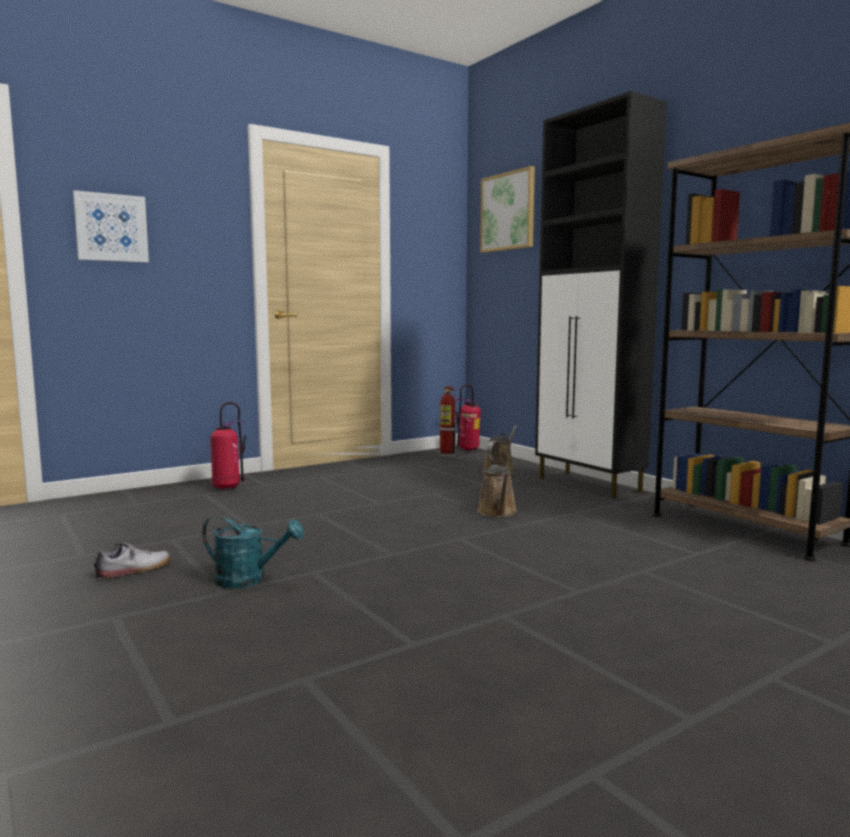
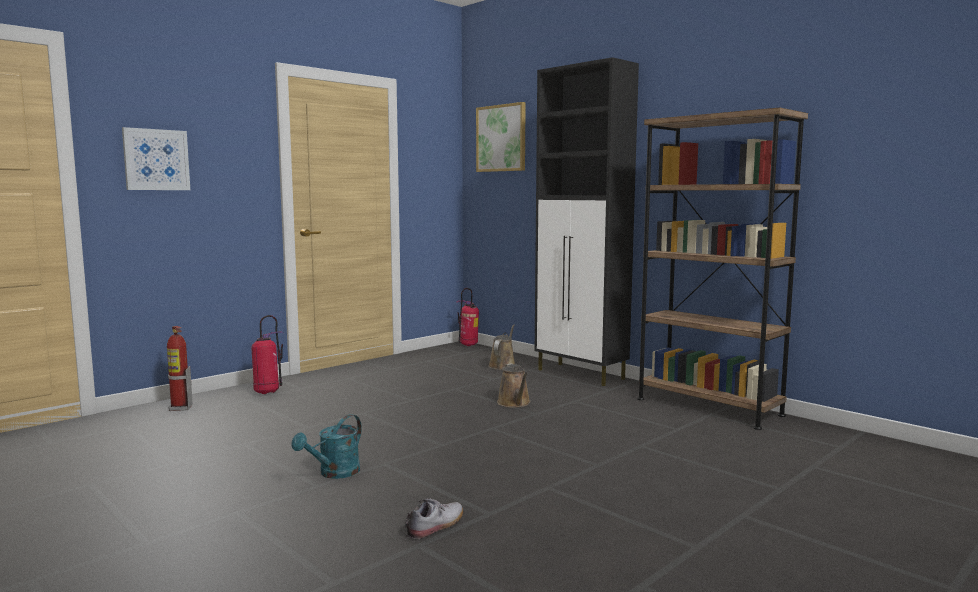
camera: 10 degrees left, 0 degrees up
shoe [94,542,171,579] -> shoe moved to [405,498,463,539]
turquoise watering can [202,515,304,588] -> turquoise watering can turned 120 degrees clockwise [291,414,362,479]
fire extinguisher [439,386,456,457] -> fire extinguisher moved to [167,326,193,411]

